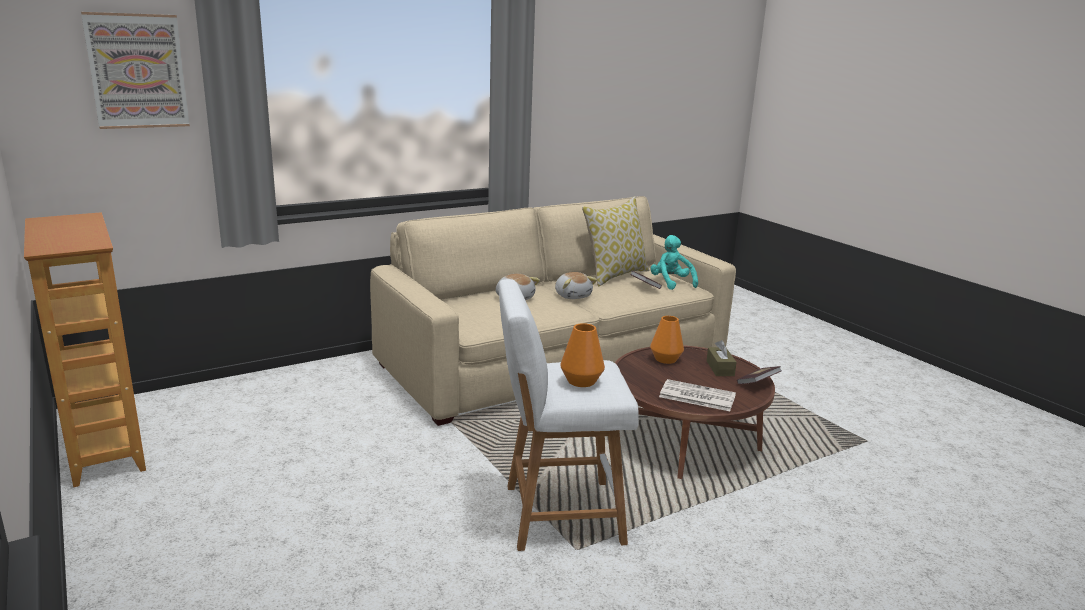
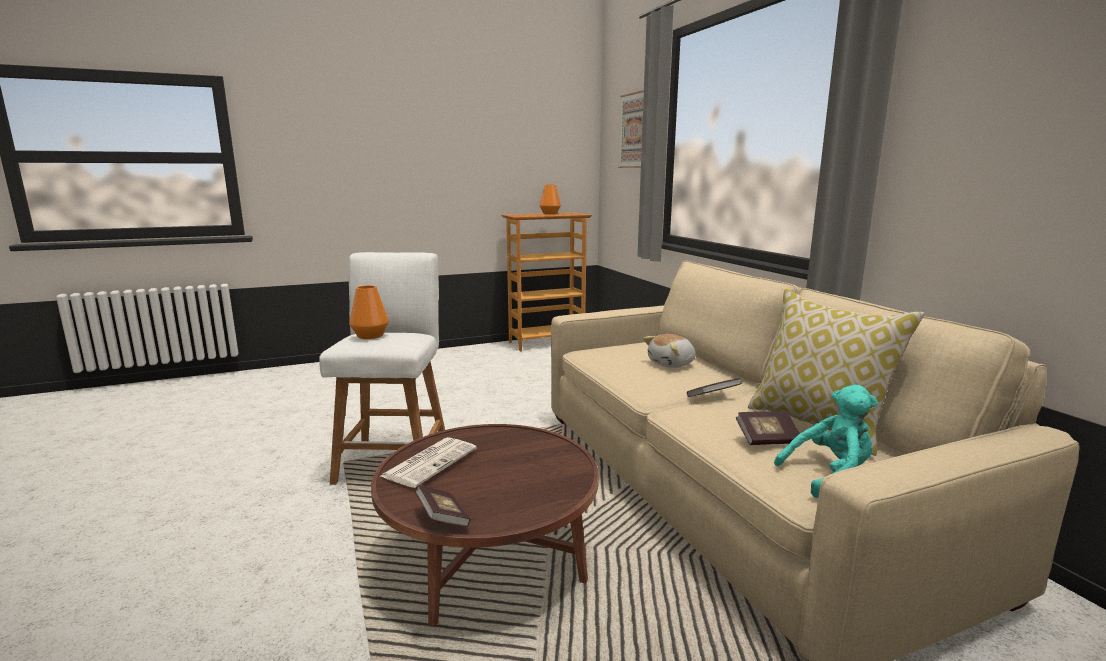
camera: 100 degrees right, 5 degrees down
plush toy [555,272,597,299] -> book [687,378,741,397]
orange vase [650,316,684,364] -> orange vase moved to [539,184,561,214]
brown tissue box [707,340,737,376] -> none

